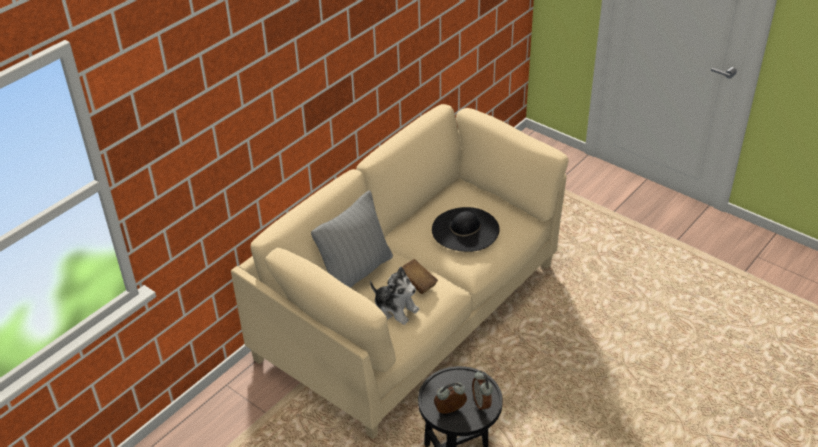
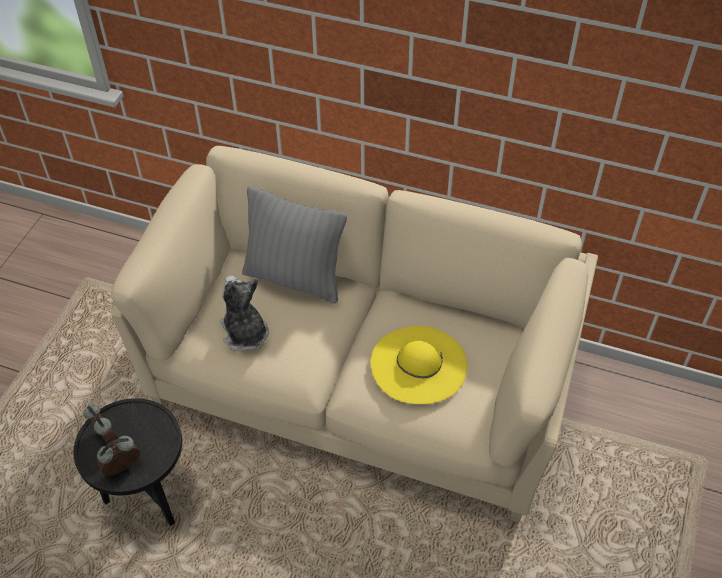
camera: 70 degrees right, 10 degrees up
plush toy [370,267,419,325] -> plush toy turned 135 degrees clockwise [219,275,269,351]
brown book [402,259,438,294] -> none
black hat [432,207,500,252] -> yellow hat [371,326,467,404]

